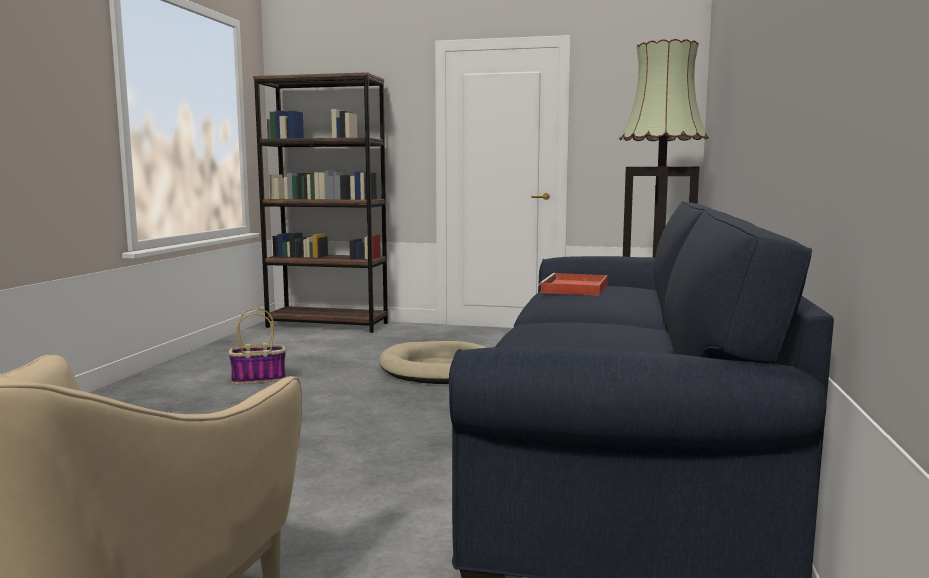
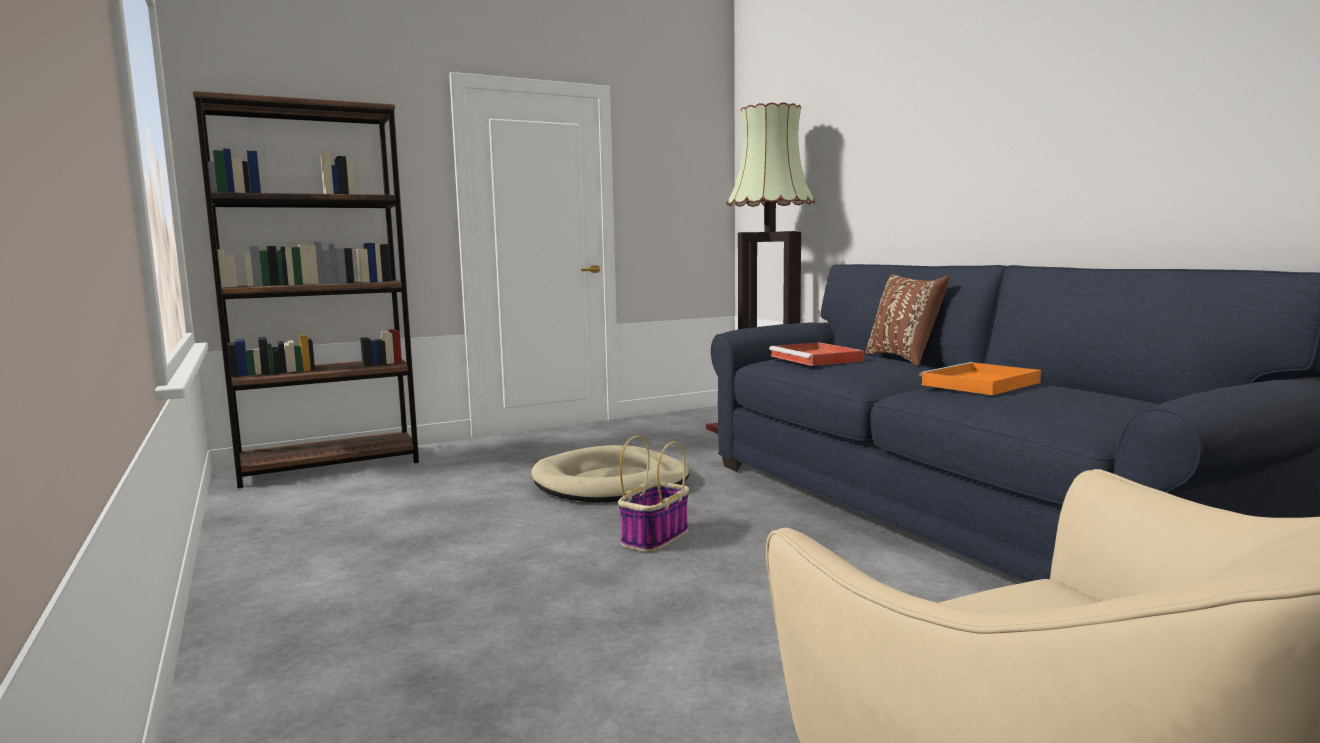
camera: 40 degrees left, 0 degrees up
basket [229,308,286,384] -> basket moved to [618,435,689,552]
none -> brown pillow [865,274,949,366]
none -> orange tray [919,362,1041,395]

